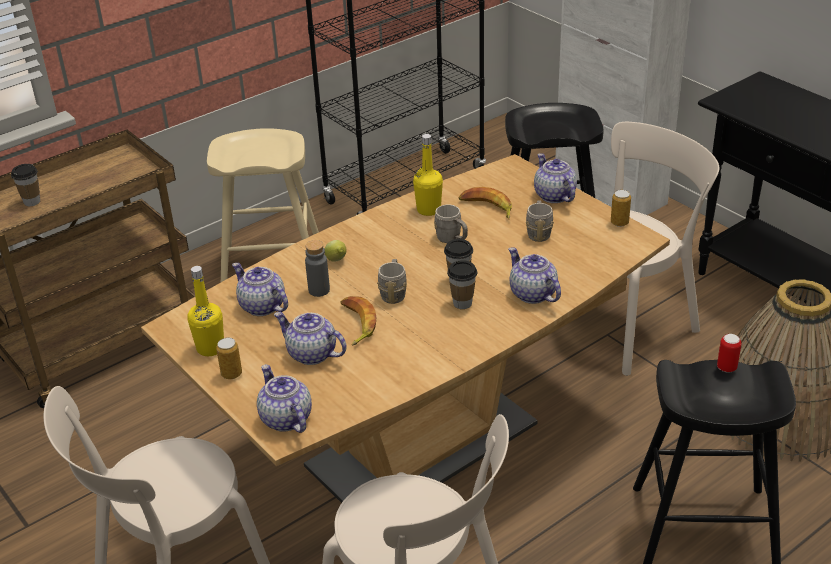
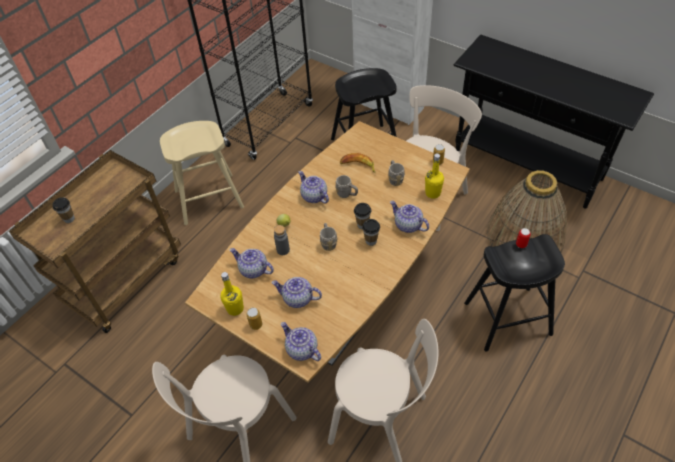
camera: 15 degrees left, 15 degrees up
banana [340,296,376,346] -> none
yellow bottle [413,134,443,216] -> yellow bottle moved to [425,154,444,199]
teapot [534,153,577,203] -> teapot moved to [298,171,329,203]

